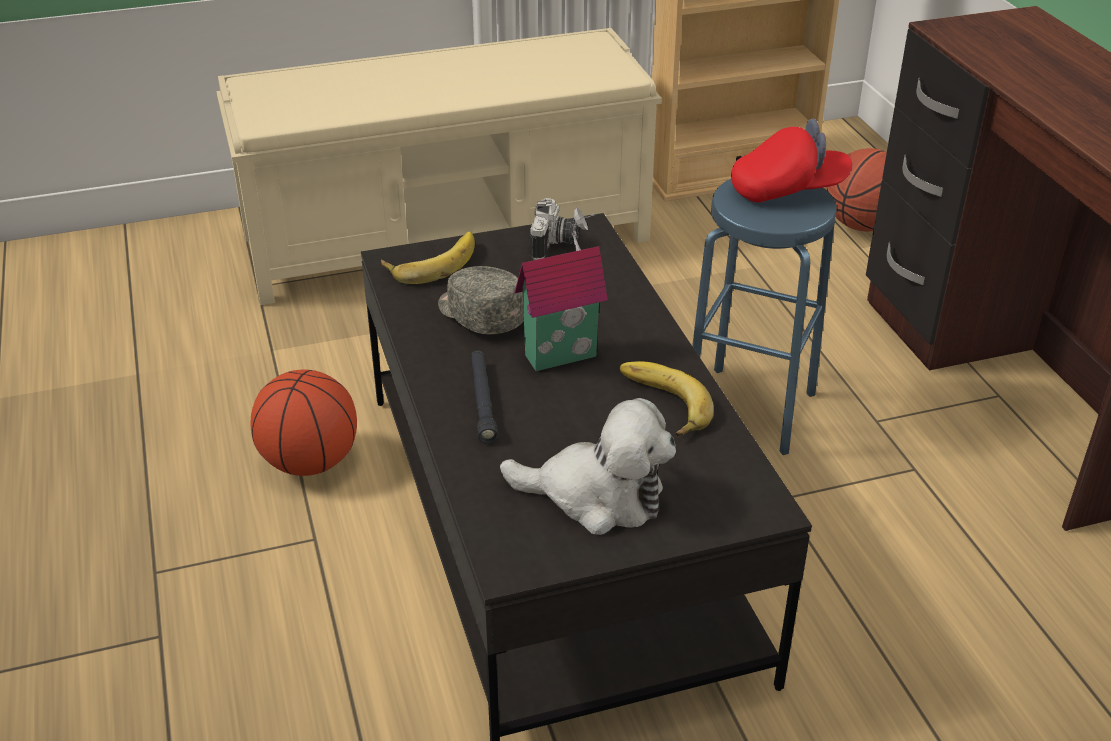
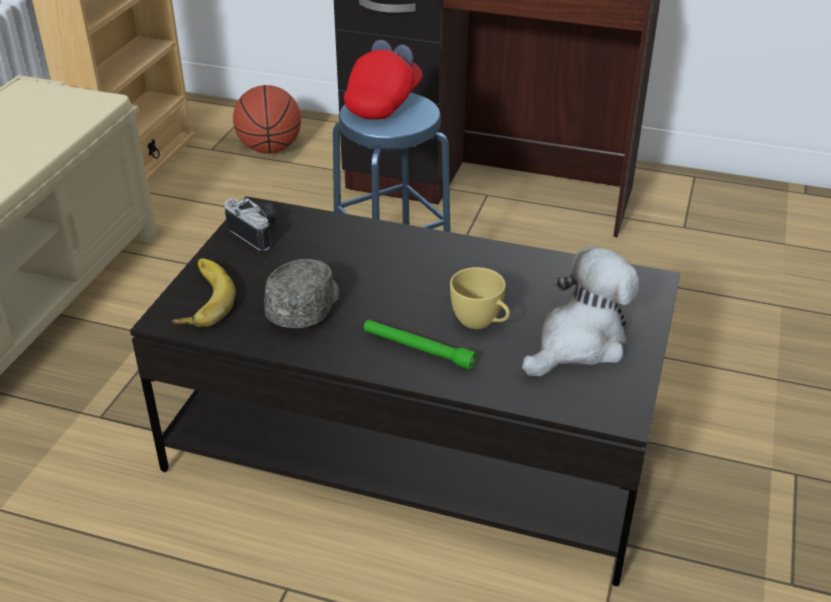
camera: 55 degrees left, 0 degrees up
basketball [250,370,357,476] -> none
grey cap [438,266,524,334] -> grey cap turned 120 degrees clockwise [264,259,339,328]
black flashlight [471,351,498,444] -> green flashlight [364,320,477,370]
toy house [514,207,608,371] -> none
banana [619,361,714,437] -> none
none -> yellow cup [450,267,510,329]

